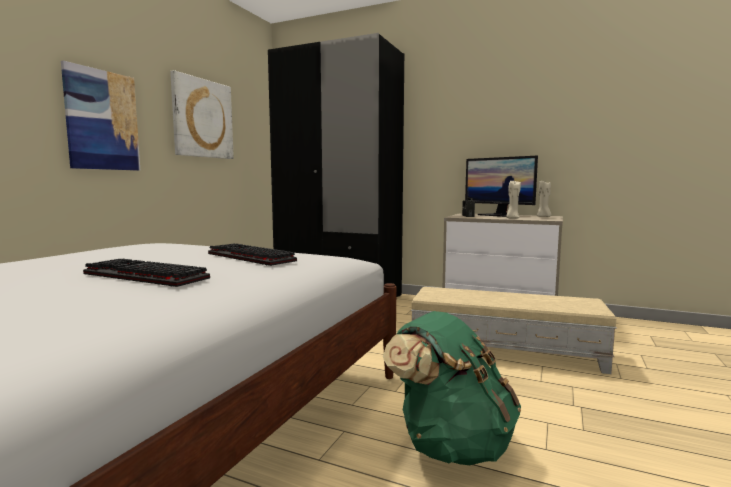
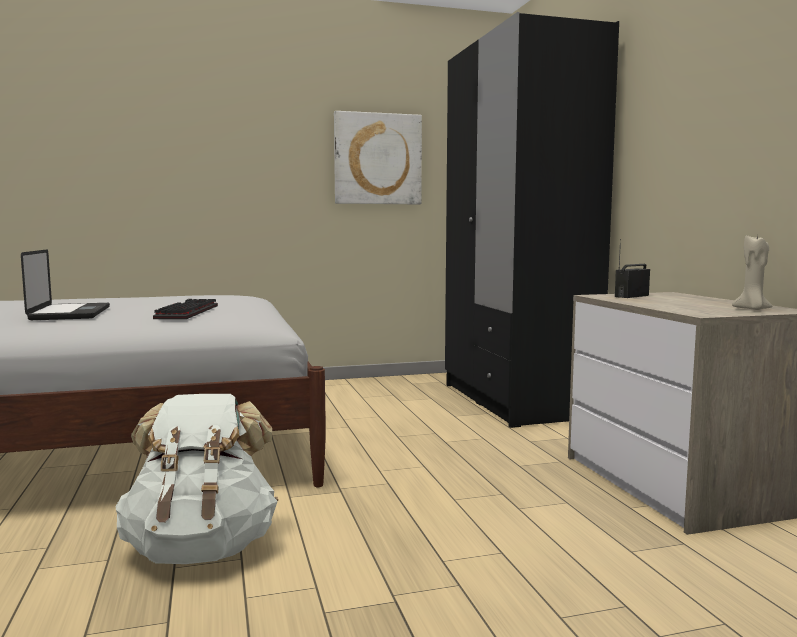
camera: 50 degrees right, 0 degrees up
picture [61,61,140,171] -> none
keyboard [83,259,210,287] -> laptop [21,250,110,320]
green backpack [383,311,521,465] -> white backpack [116,394,278,564]
beige ottoman [411,287,617,374] -> none
monitor [465,156,538,217] -> none
beige candle [506,181,521,219] -> none

